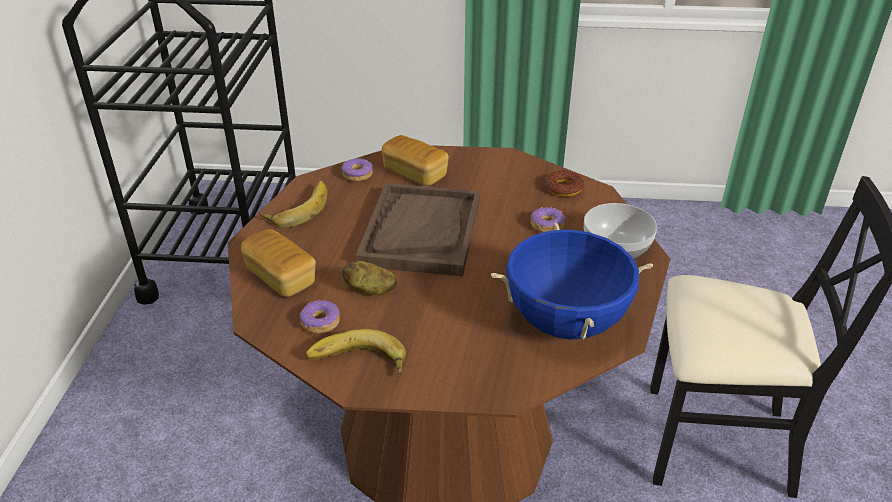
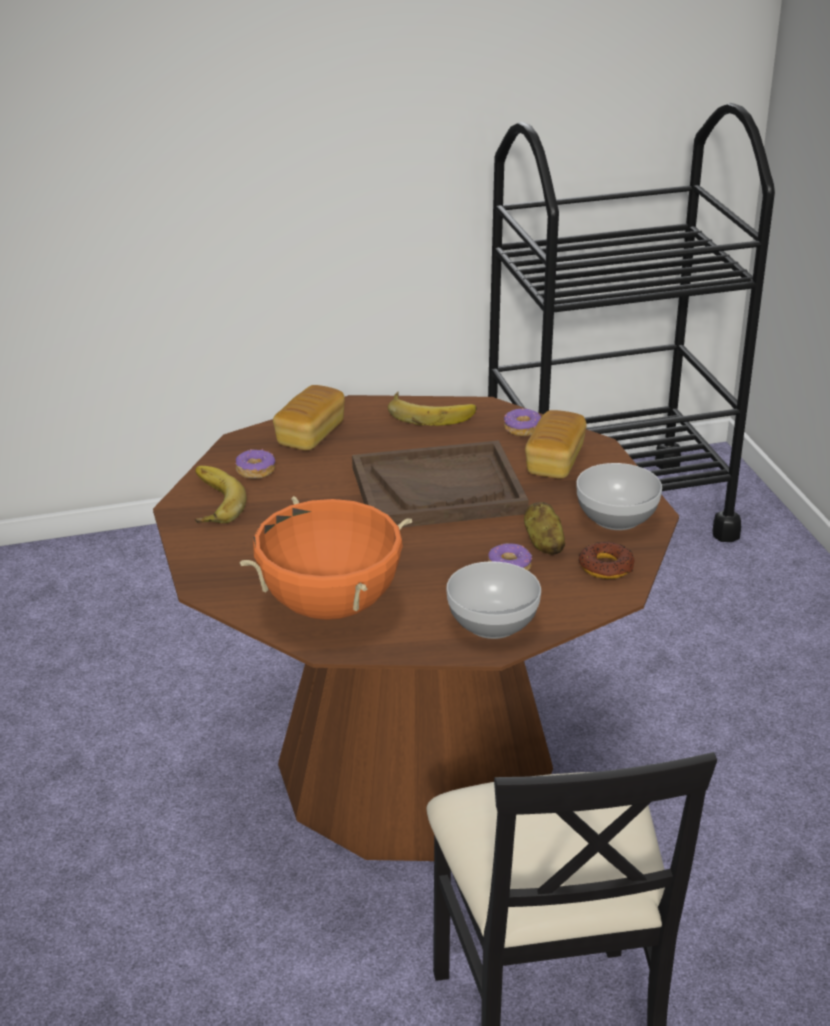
camera: 70 degrees right, 5 degrees down
potato [342,260,397,295] -> potato moved to [524,502,565,555]
blue cooking pot [491,222,653,340] -> orange cooking pot [239,496,412,620]
none -> bowl [576,463,662,530]

